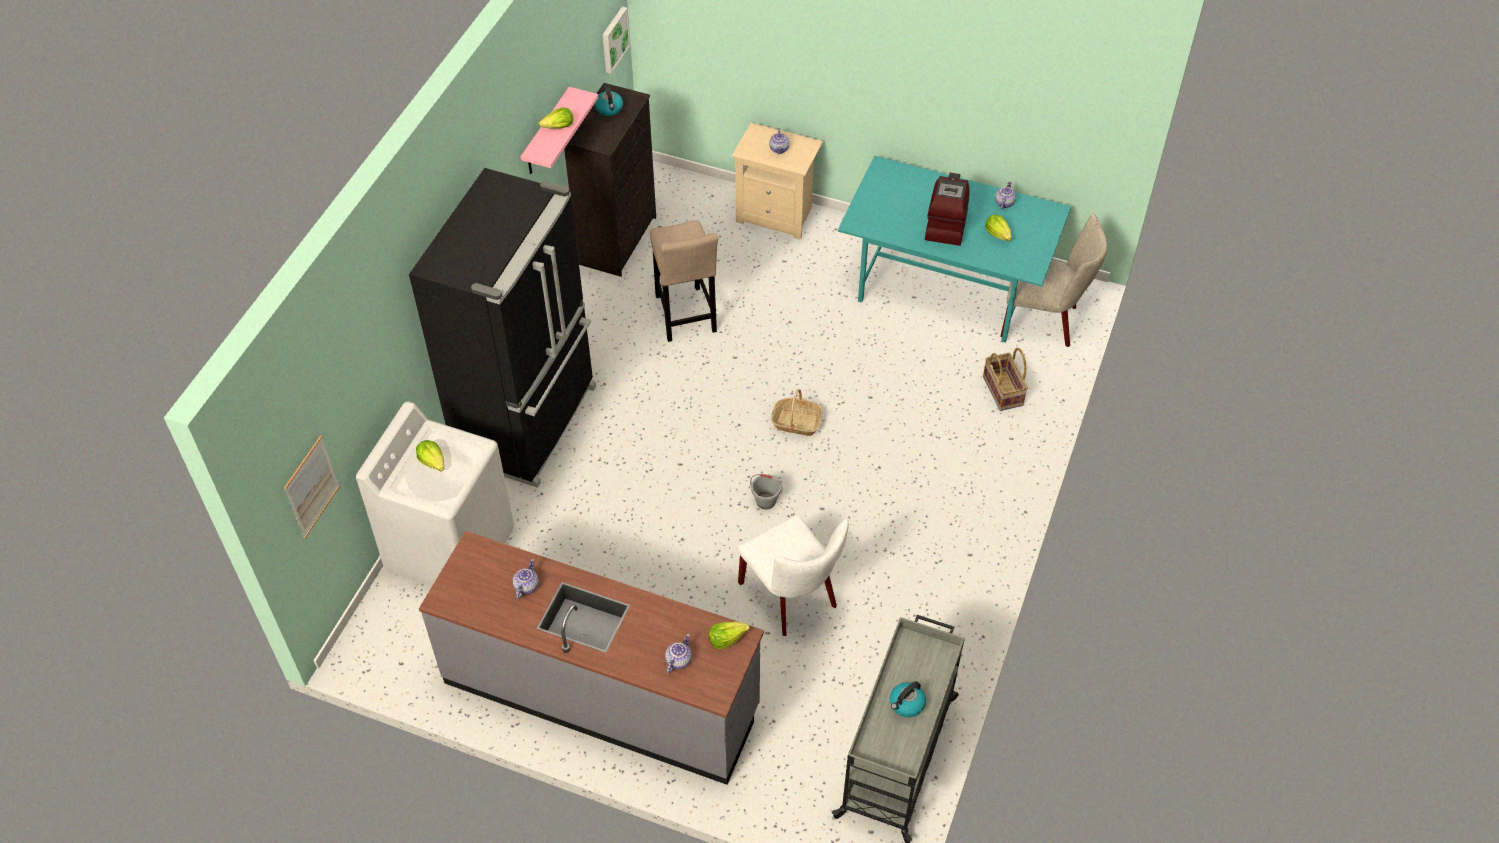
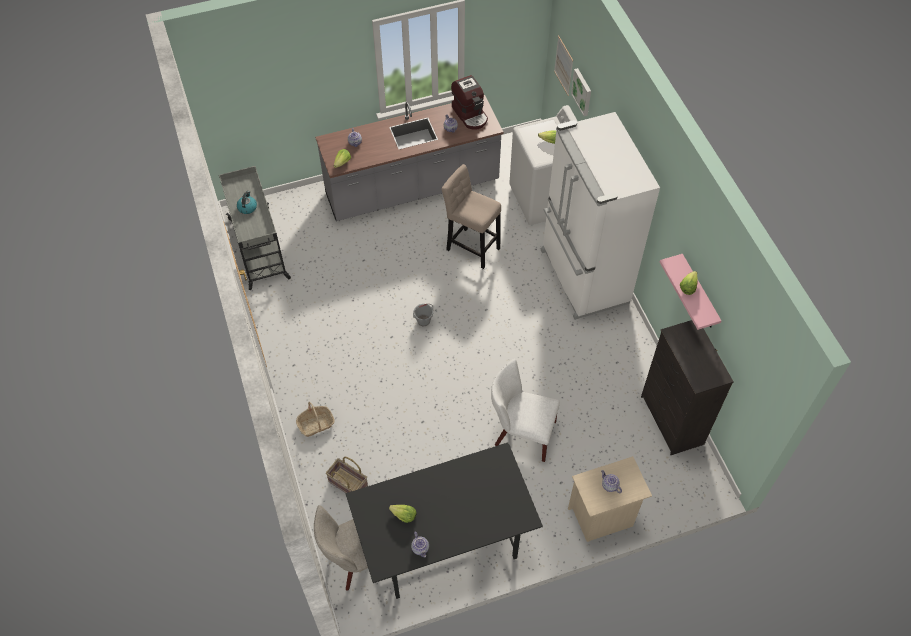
camera: 140 degrees right, 5 degrees up
black fridge [409,168,596,488] -> white fridge [541,112,660,320]
kettle [594,84,623,116] -> none
picture [603,6,630,74] -> picture moved to [571,68,591,116]
beige stool [650,220,718,342] -> beige stool moved to [441,164,501,269]
white chair [738,514,849,636] -> white chair moved to [491,359,560,462]
basket [771,389,822,436] -> basket moved to [296,402,335,437]
turquoise dining table [838,156,1071,343] -> black dining table [346,443,543,599]
coffee machine [925,173,969,246] -> coffee machine moved to [451,75,488,130]

